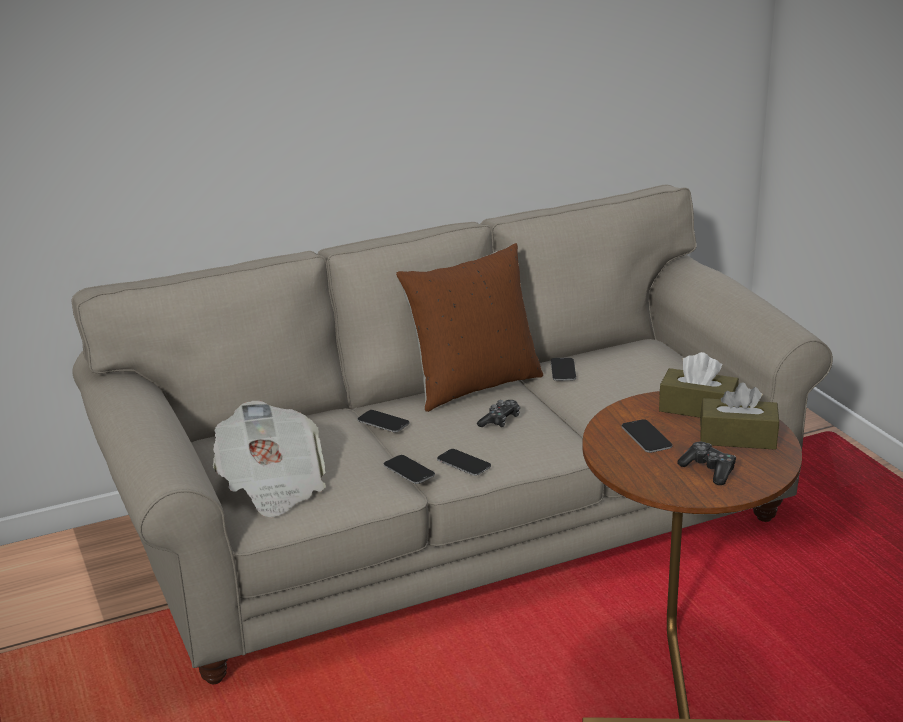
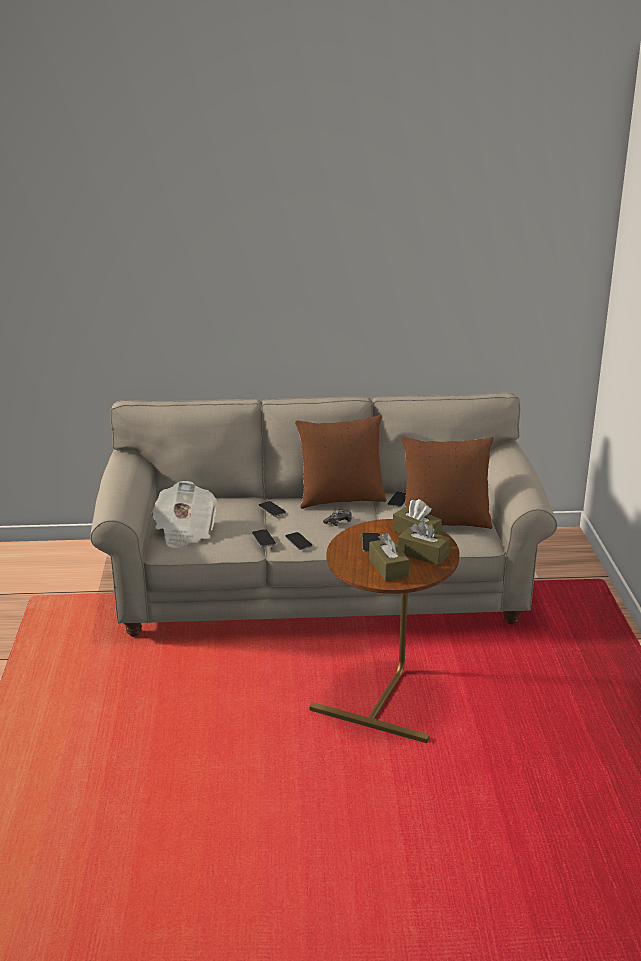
camera: 20 degrees right, 0 degrees up
game controller [677,442,736,485] -> brown tissue box [369,533,409,582]
none -> brown pillow [401,437,494,529]

